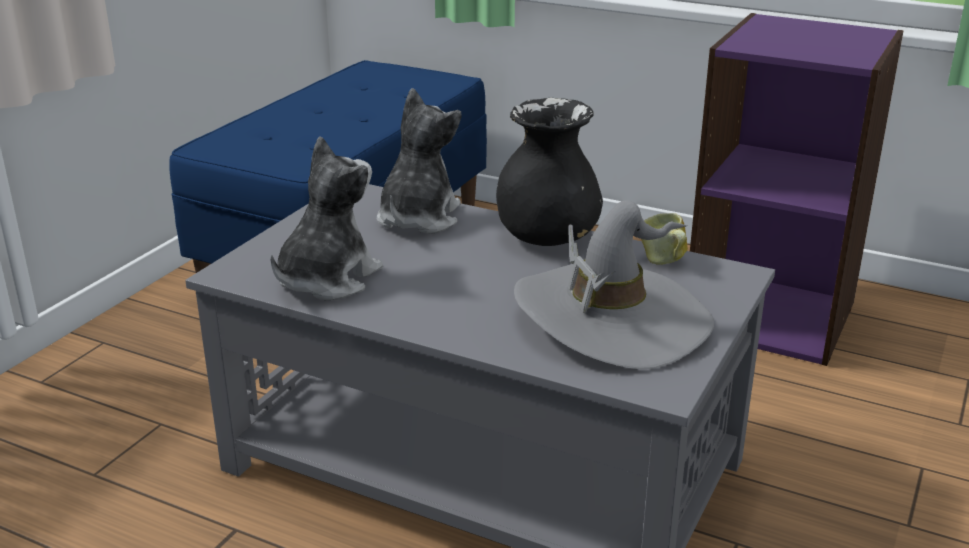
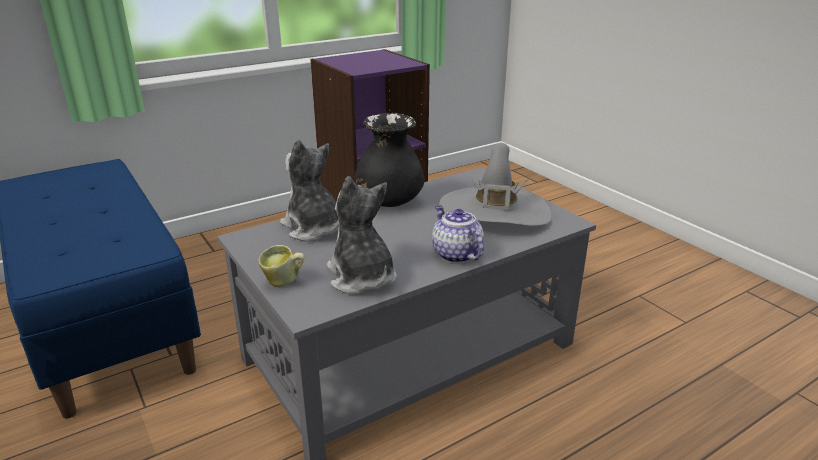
camera: 60 degrees left, 0 degrees up
mug [641,213,688,265] -> mug moved to [258,245,305,287]
none -> teapot [432,205,484,263]

